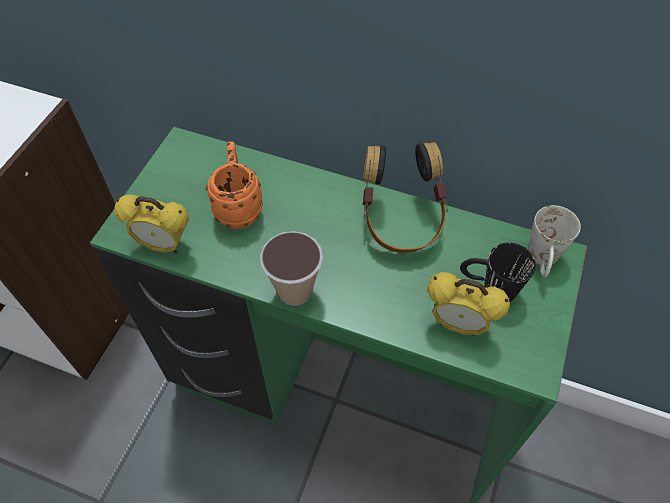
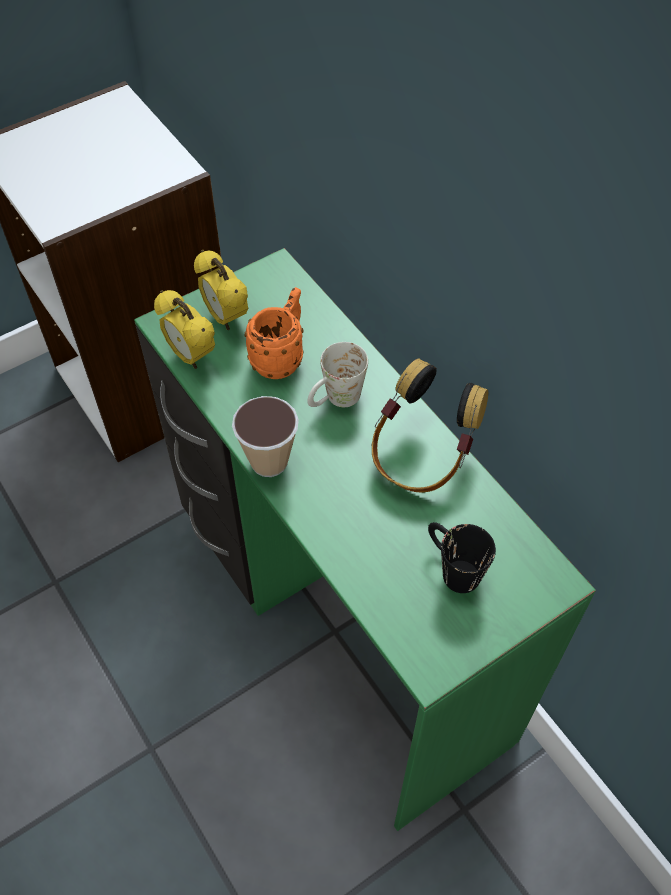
camera: 35 degrees right, 0 degrees up
alarm clock [427,272,510,336] -> alarm clock moved to [194,250,248,330]
white mug [528,205,581,277] -> white mug moved to [307,342,368,407]

